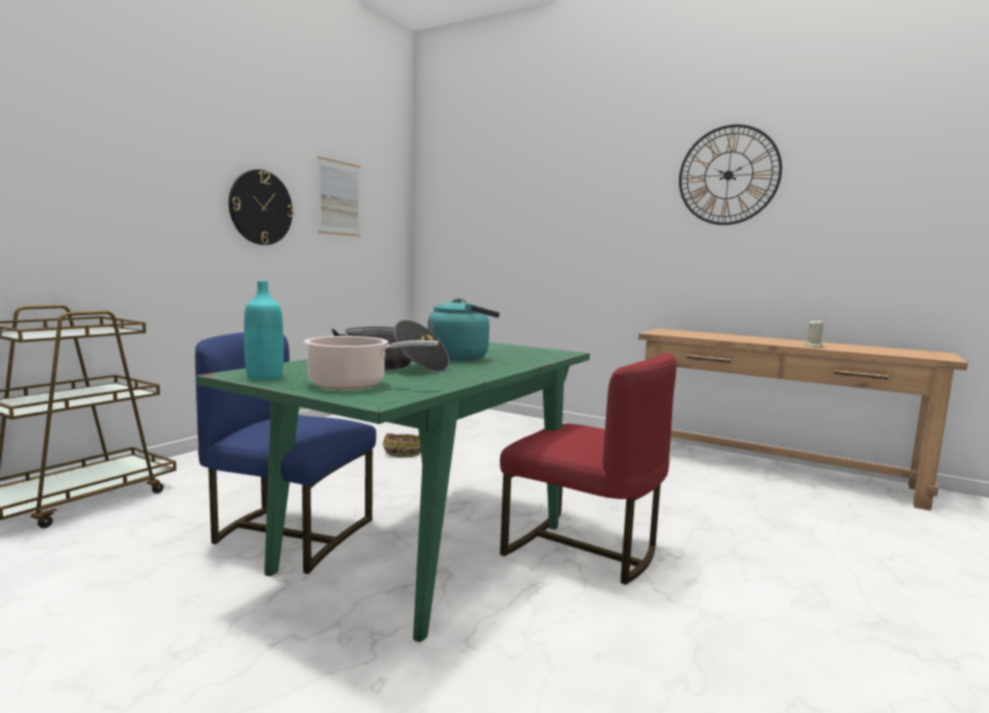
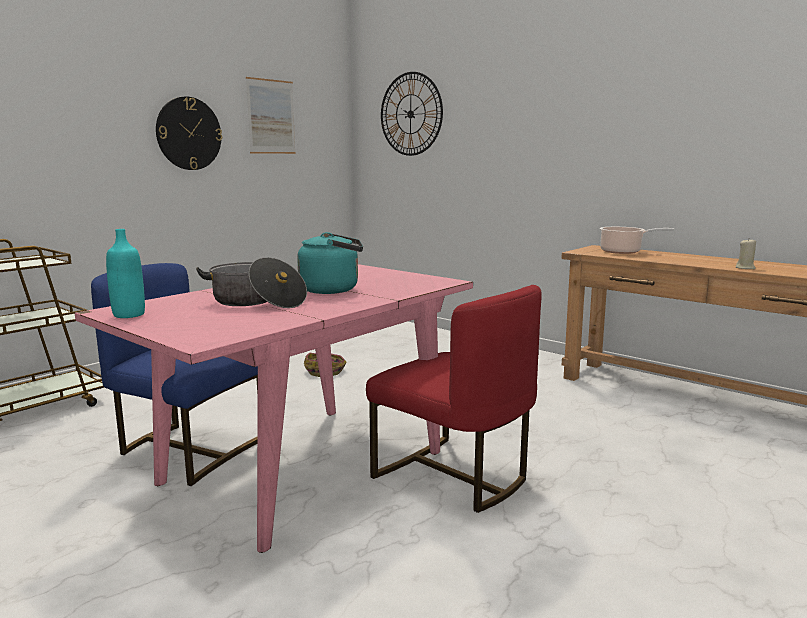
camera: 10 degrees right, 5 degrees up
green dining table [196,342,590,642] -> pink dining table [75,264,473,553]
cooking pot [304,336,438,390] -> cooking pot moved to [600,227,674,254]
wall clock [679,124,782,225] -> wall clock moved to [381,72,443,156]

